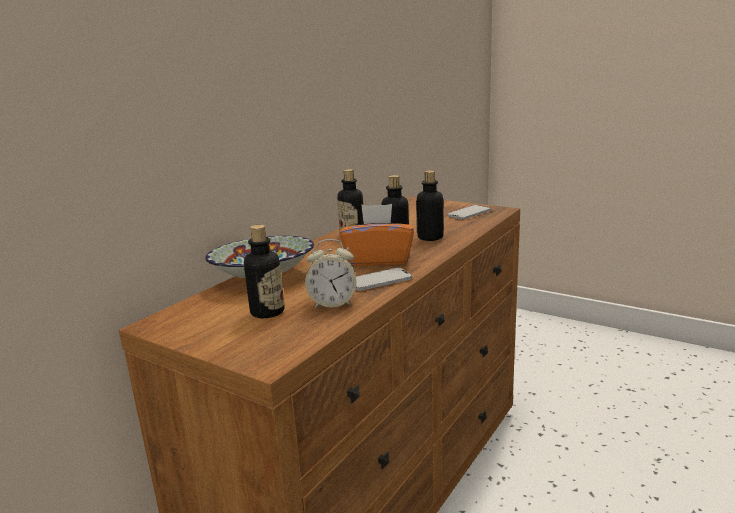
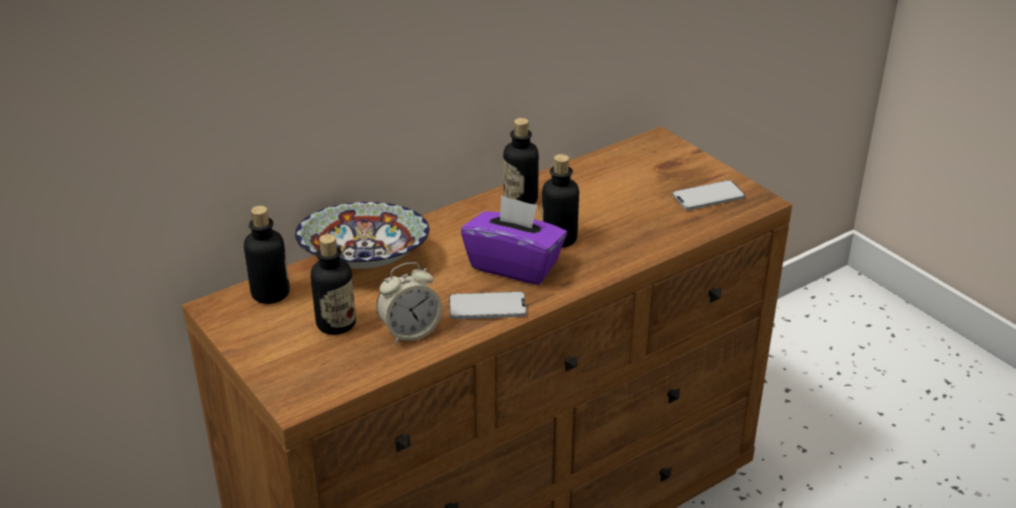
camera: 20 degrees right, 15 degrees up
alarm clock [305,239,356,308] -> alarm clock turned 45 degrees counterclockwise [376,262,442,344]
orange tissue box [339,204,414,266] -> purple tissue box [461,195,567,285]
bottle [416,170,444,241] -> bottle moved to [244,206,290,304]

